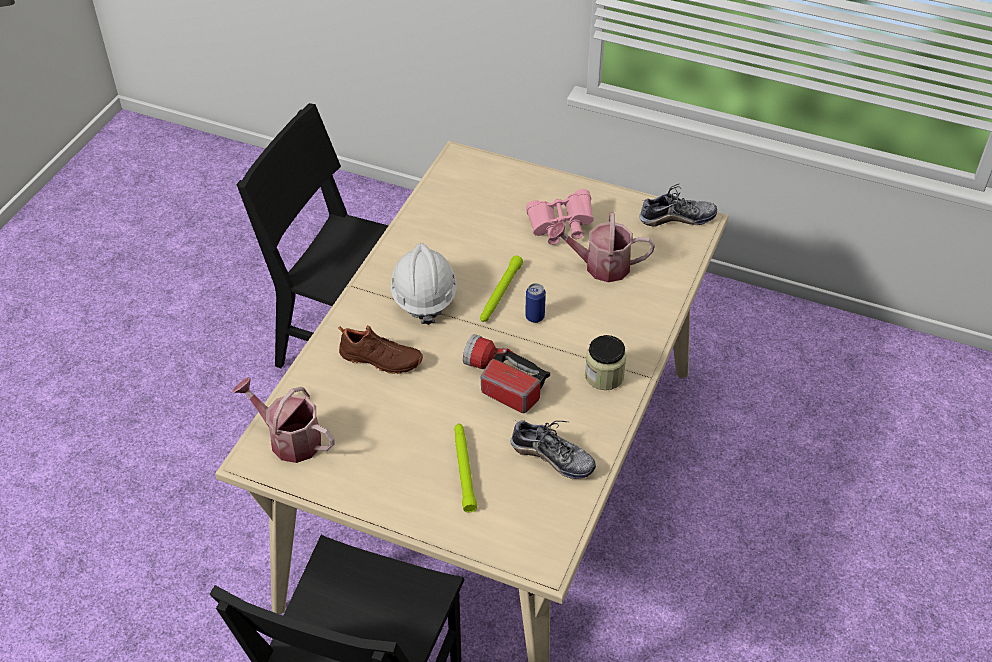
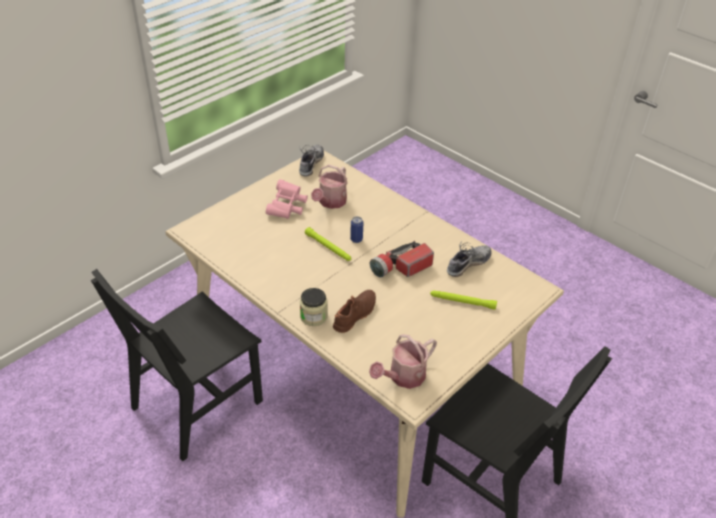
camera: 70 degrees left, 5 degrees down
white hard hat [390,243,457,325] -> none
jar [585,335,627,390] -> jar moved to [300,288,328,326]

